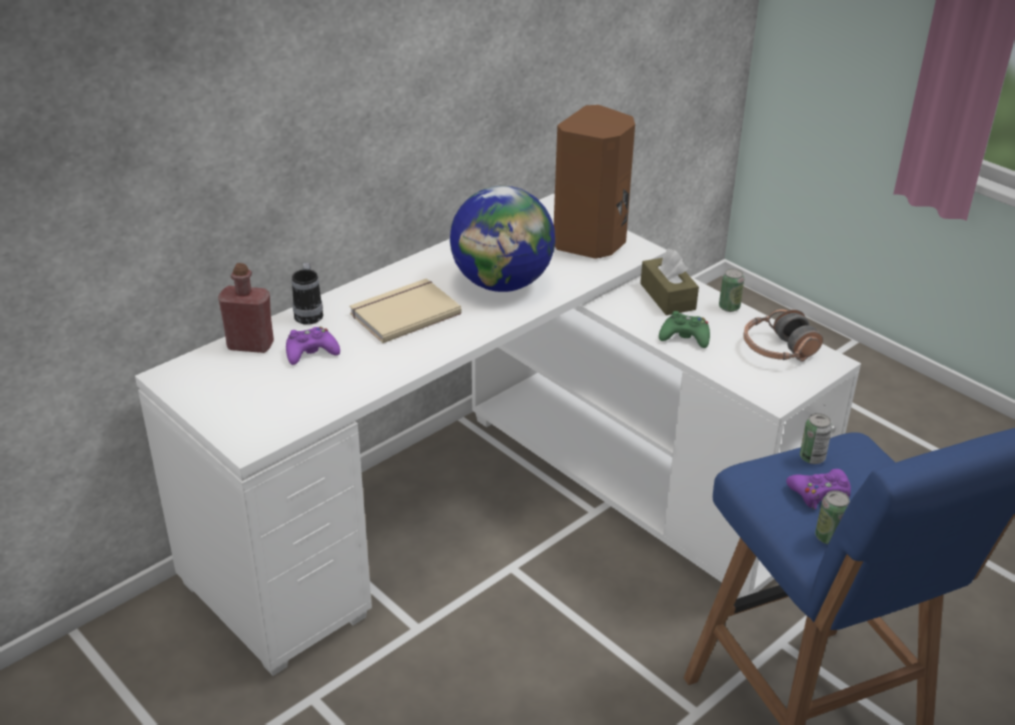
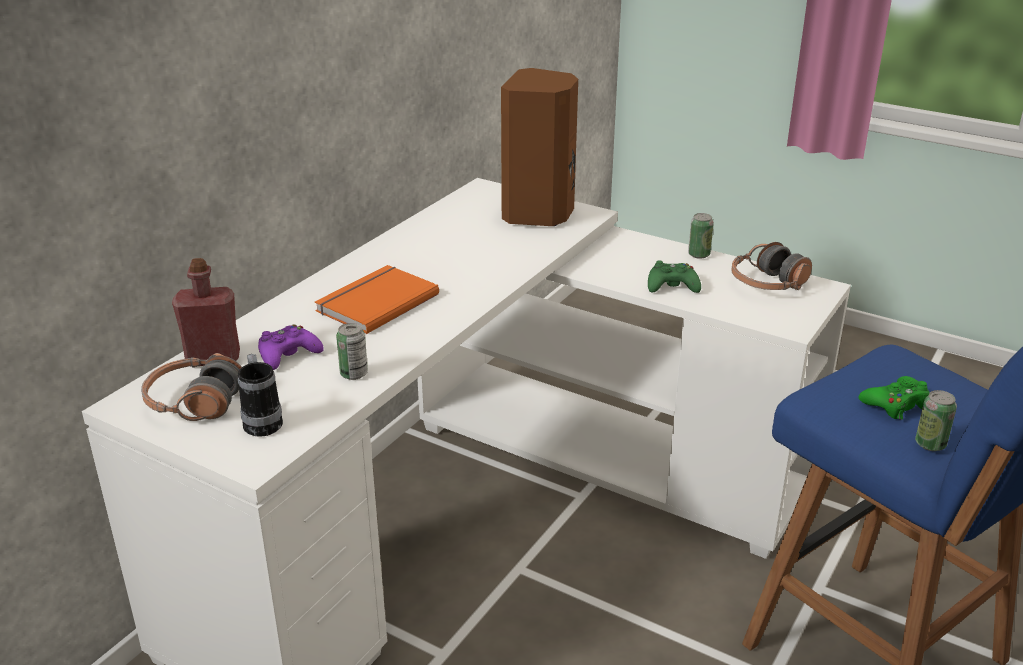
camera: 15 degrees left, 5 degrees down
mug [292,263,323,325] -> mug moved to [238,354,283,437]
beige book [349,278,462,343] -> orange book [315,265,439,334]
globe [450,186,555,292] -> none
brown tissue box [640,249,699,315] -> none
purple game controller [786,469,851,509] -> green game controller [859,376,930,420]
can [800,413,832,464] -> can moved to [336,323,368,380]
none -> headphones [141,353,242,421]

